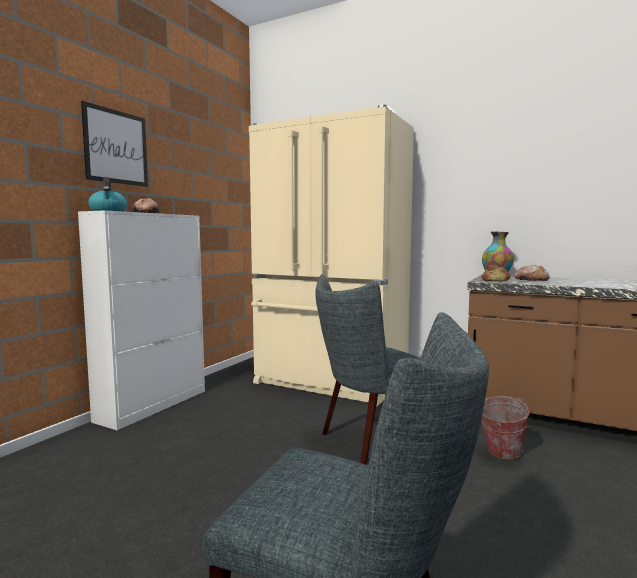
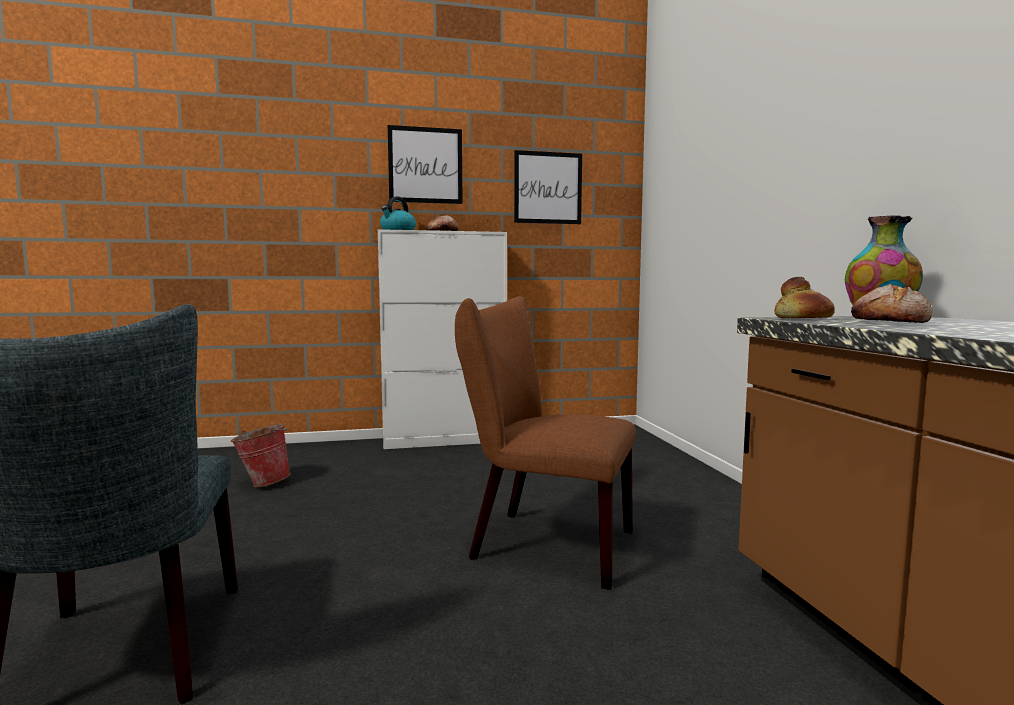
camera: 50 degrees right, 0 degrees up
beige fridge [249,104,414,406] -> none
grey chair [315,275,420,465] -> brown chair [455,296,636,590]
bucket [482,396,530,460] -> bucket moved to [231,424,291,487]
none -> picture [514,150,582,224]

